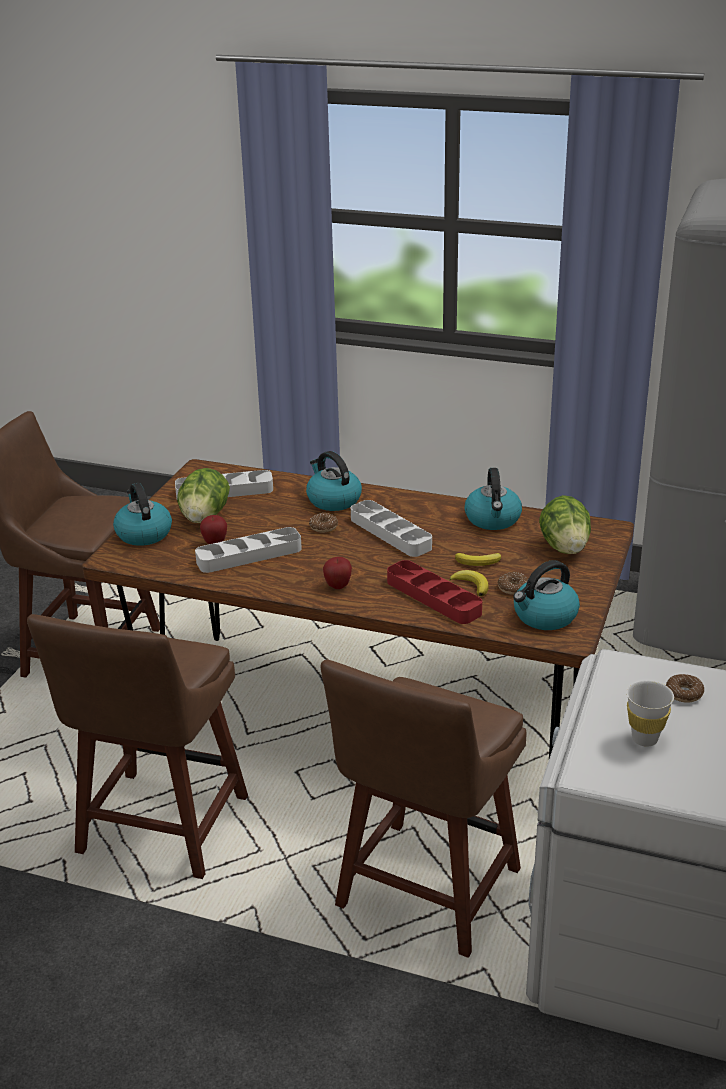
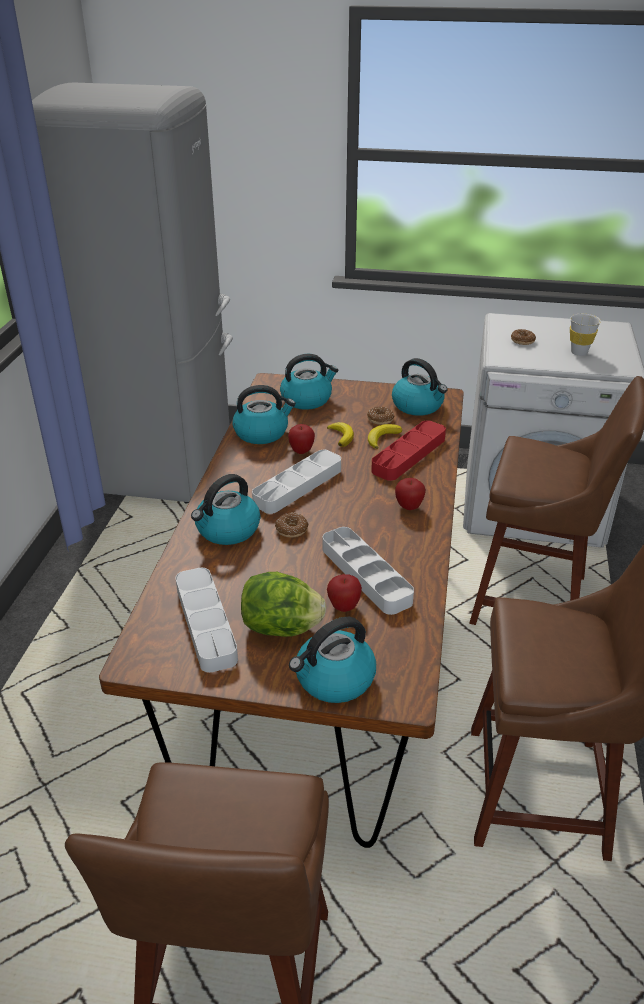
camera: 100 degrees left, 5 degrees up
lettuce [539,495,591,554] -> kettle [280,354,338,410]
none -> apple [288,424,315,454]

